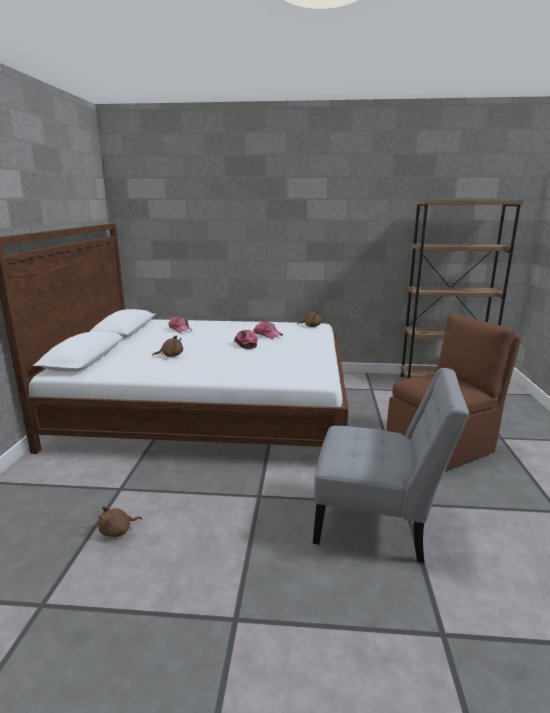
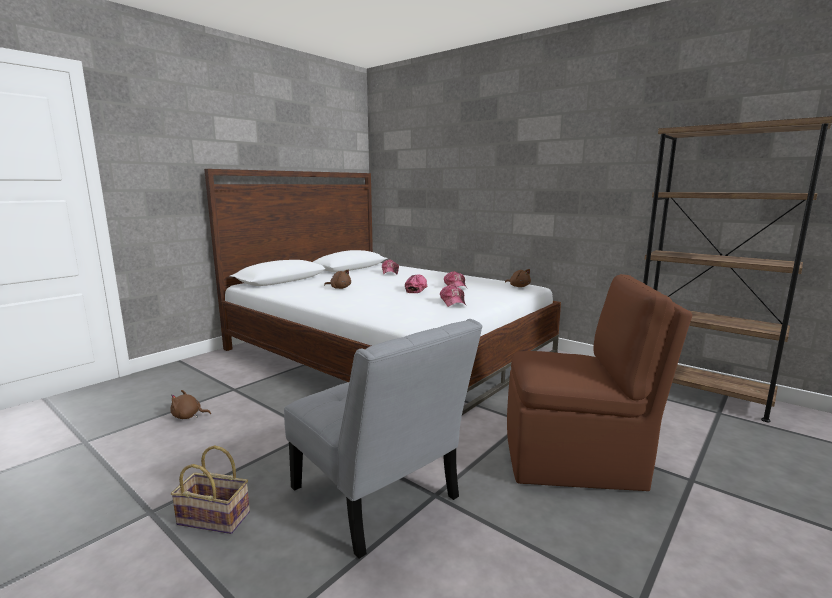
camera: 35 degrees right, 5 degrees down
none -> basket [171,446,250,534]
none -> cap [440,285,466,307]

